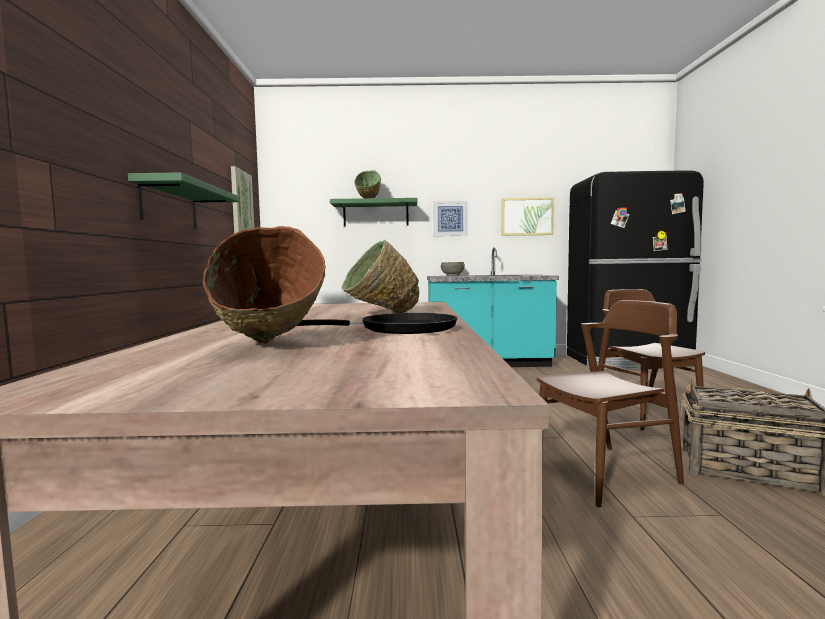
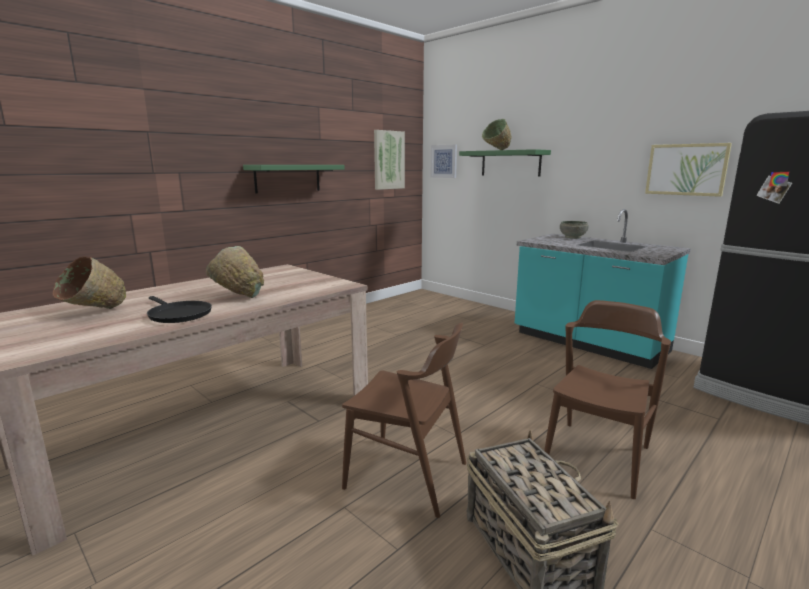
camera: 45 degrees right, 10 degrees up
picture [433,201,468,236] -> picture moved to [430,145,457,178]

